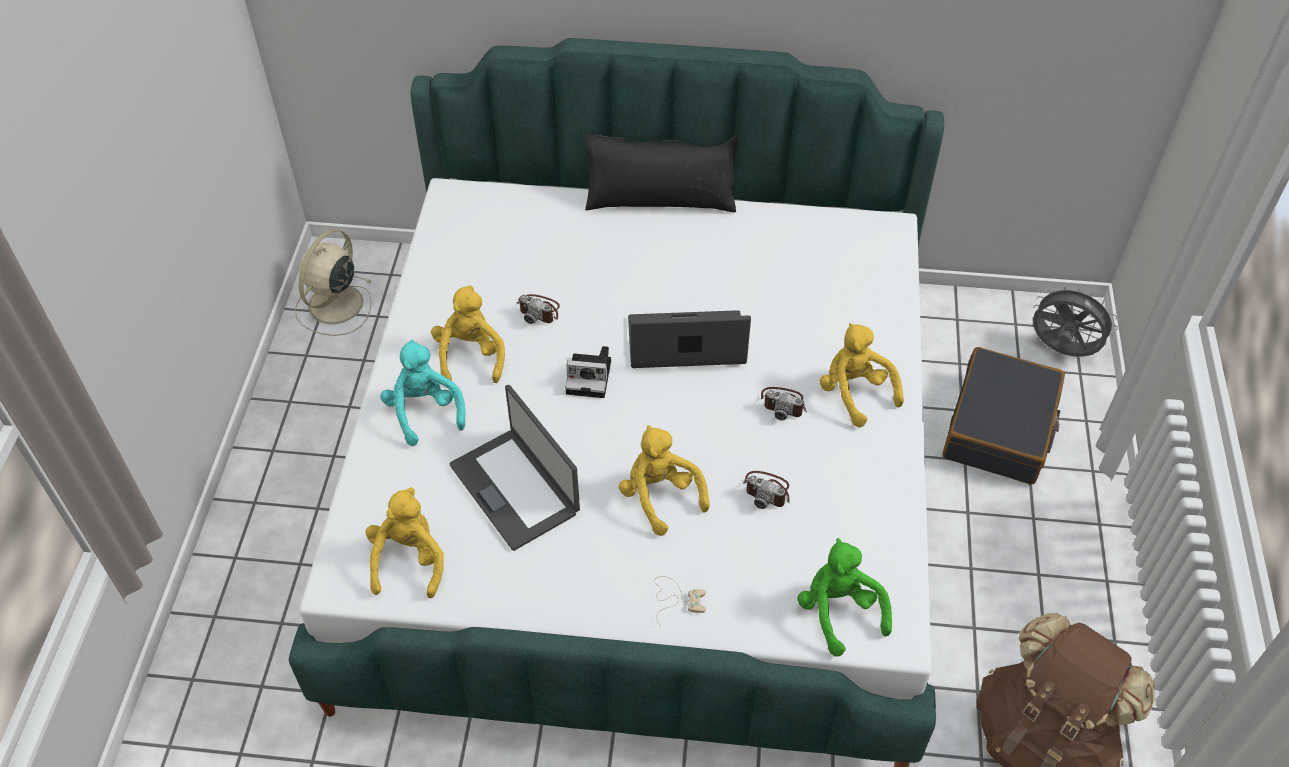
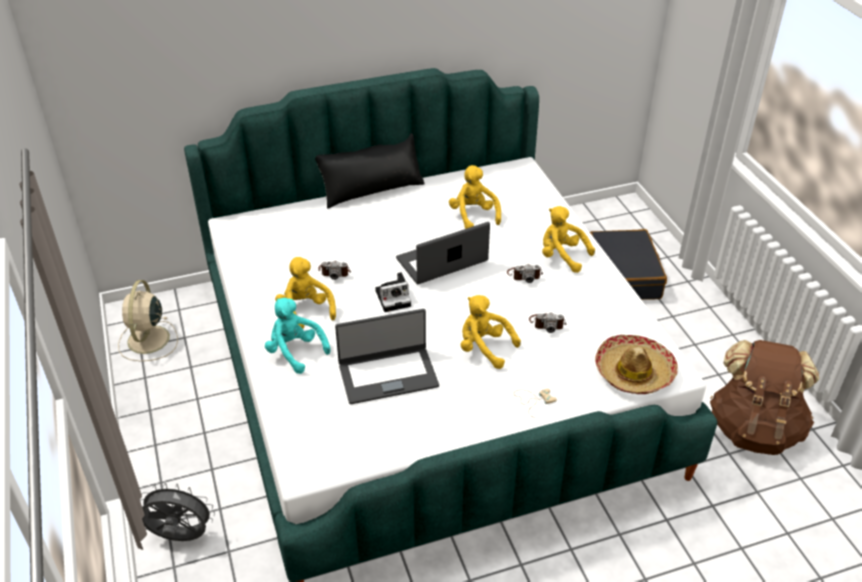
camera: 25 degrees left, 10 degrees down
yellow plush toy [366,487,444,598] -> yellow plush toy moved to [449,165,501,229]
laptop [449,385,580,551] -> laptop turned 45 degrees counterclockwise [335,309,439,404]
green plush toy [797,538,892,656] -> hat [595,335,678,394]
grey fan [1033,284,1118,357] -> grey fan moved to [140,483,215,541]

